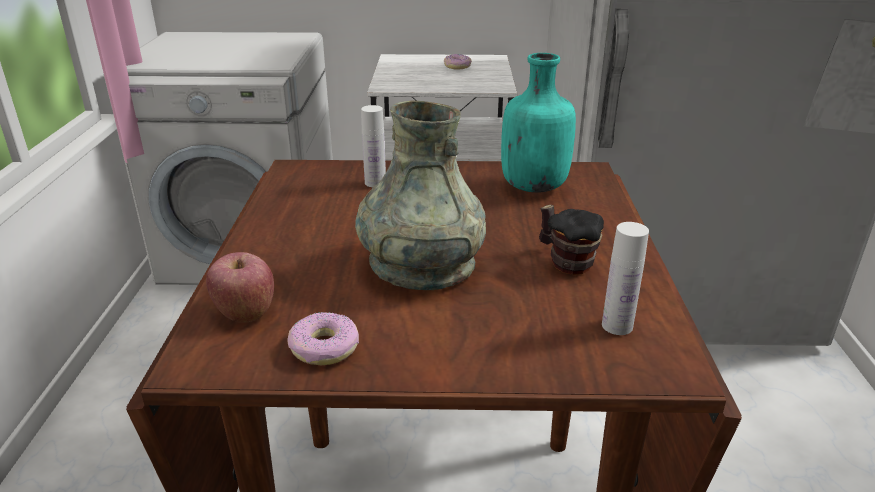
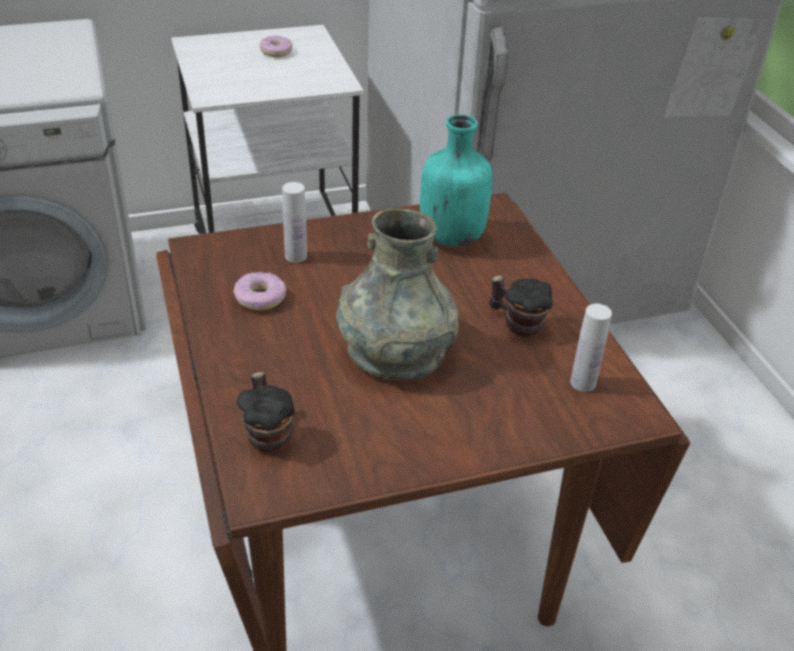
camera: 20 degrees left, 10 degrees up
apple [206,252,274,323] -> mug [236,372,294,453]
donut [287,312,359,366] -> donut moved to [234,272,287,311]

